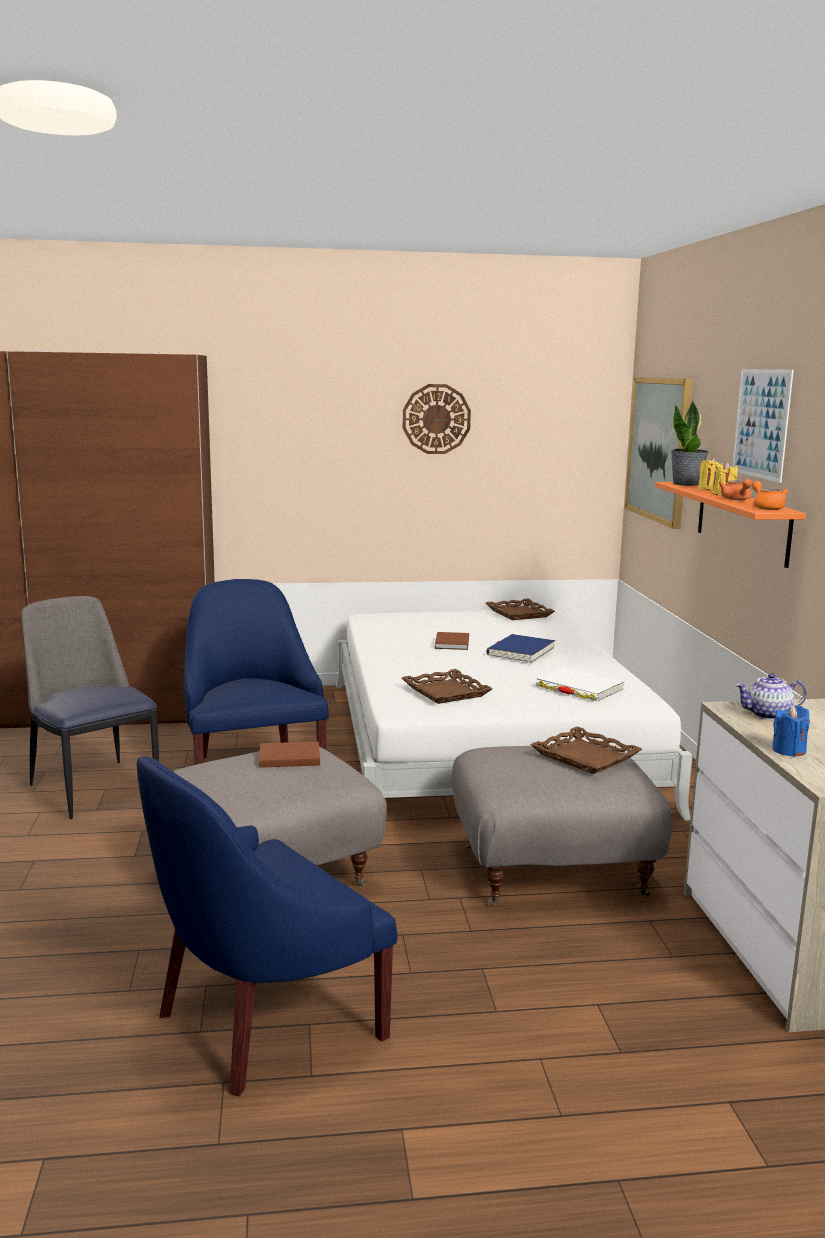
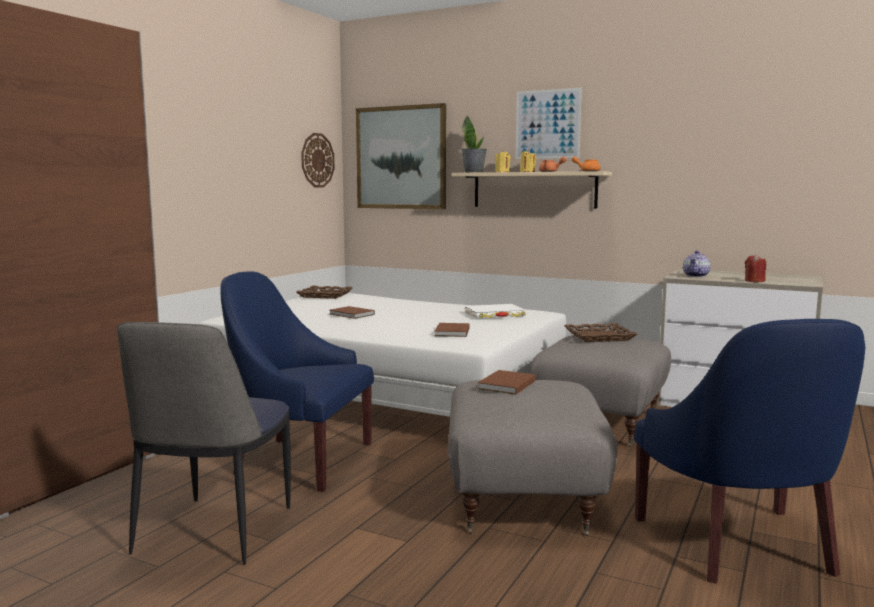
camera: 55 degrees left, 5 degrees down
chair [21,596,159,819] -> chair turned 75 degrees counterclockwise [117,322,291,565]
brown tray [402,669,492,704] -> brown book [435,323,470,337]
wall clock [403,384,471,454] -> wall clock moved to [301,133,335,187]
blue book [486,634,555,663] -> none
orange shelf [655,482,806,568] -> beige shelf [452,171,612,208]
blue candle [772,705,810,757] -> red candle [745,254,766,282]

